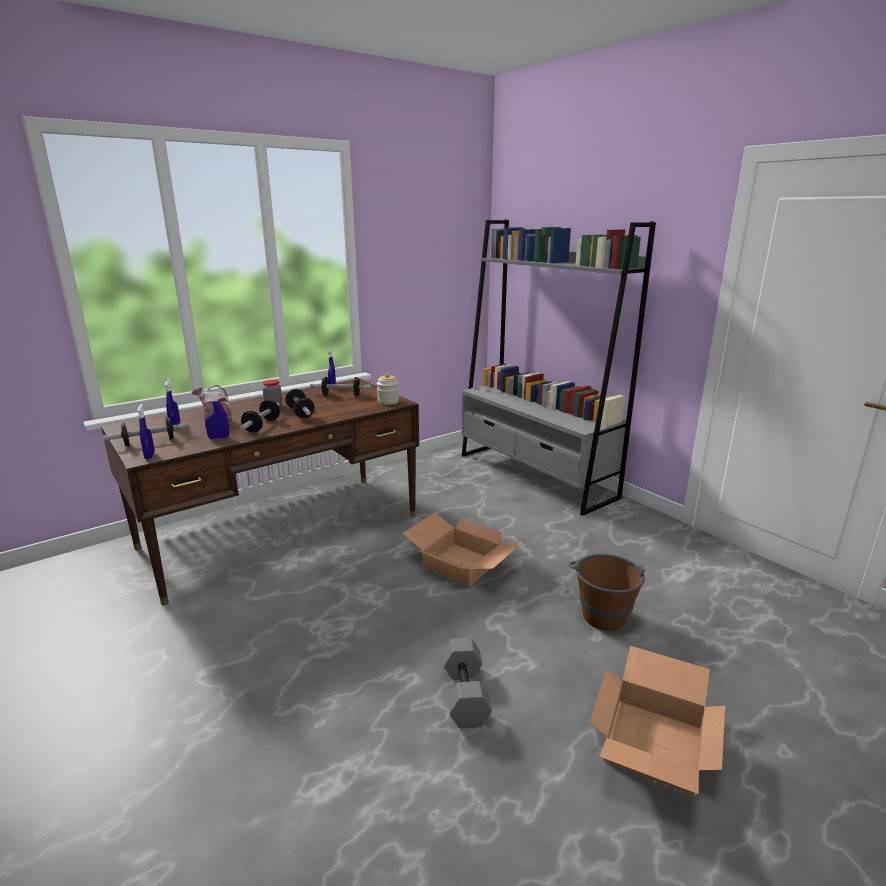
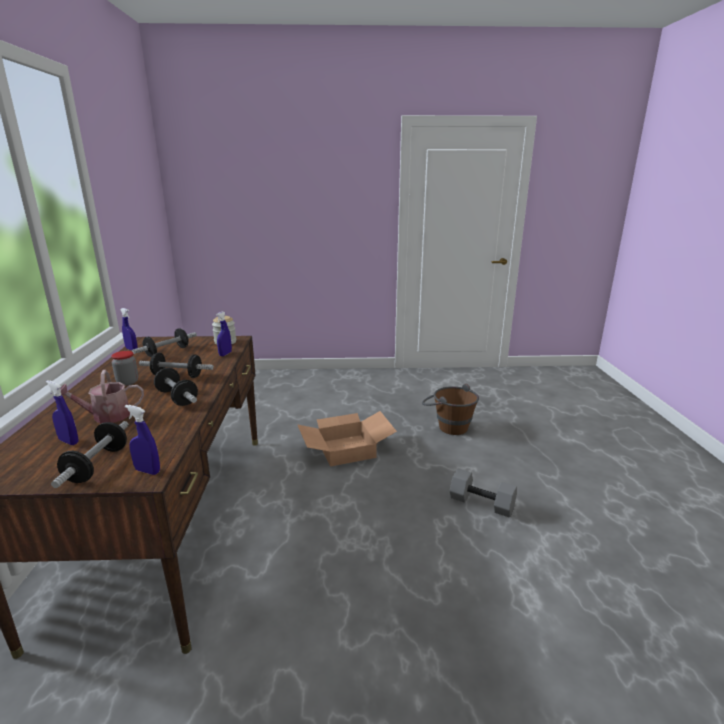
camera: 55 degrees left, 0 degrees up
blue spray bottle [203,391,229,439] -> blue spray bottle moved to [216,311,232,356]
grey bookcase [461,220,656,516] -> none
cardboard box [590,646,725,795] -> none

